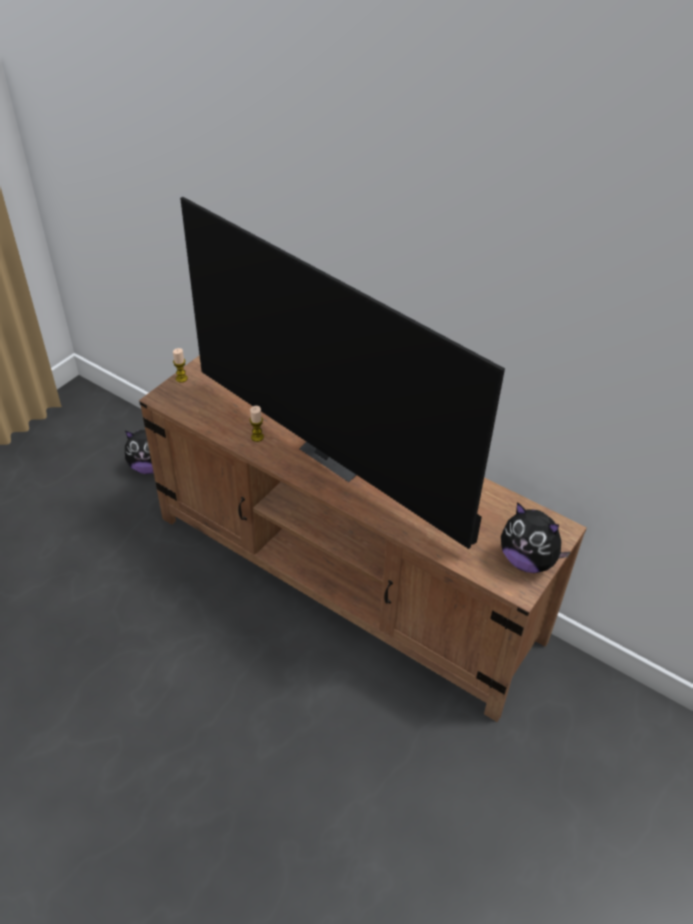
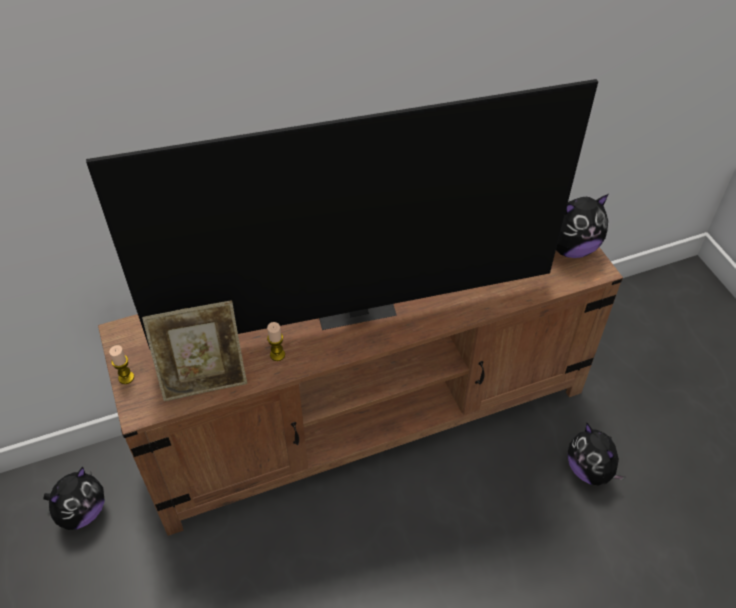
camera: 55 degrees left, 5 degrees up
none -> picture frame [142,300,247,401]
none -> plush toy [568,423,625,486]

